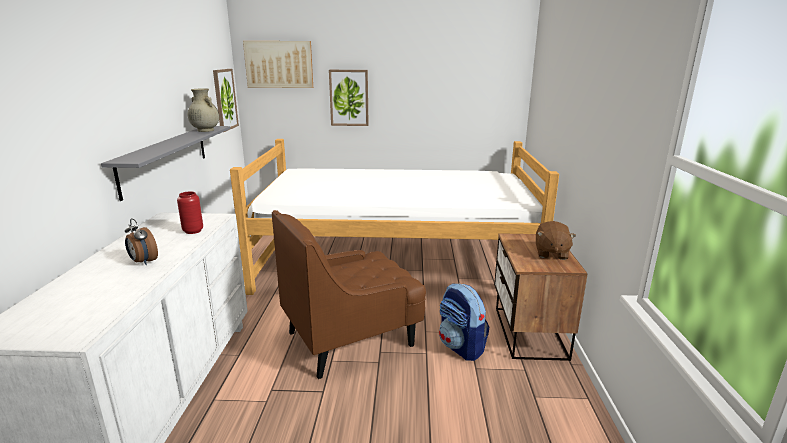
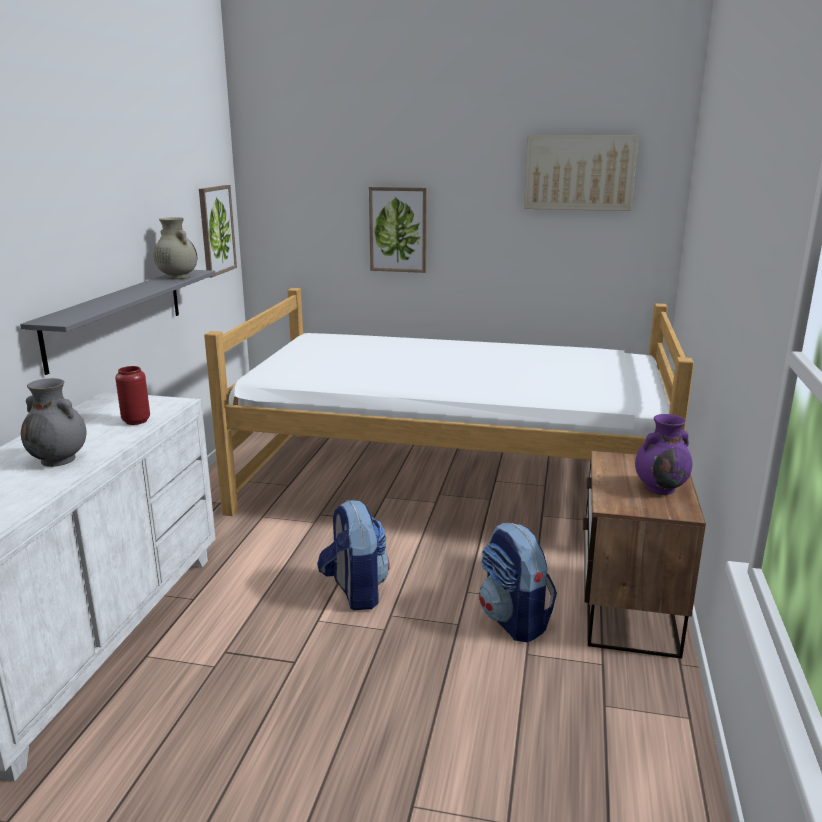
camera: 10 degrees right, 0 degrees up
alarm clock [125,218,158,265] -> grey vase [21,378,86,467]
picture [243,41,313,88] -> picture moved to [524,135,639,211]
brown armchair [272,210,426,379] -> backpack [317,500,390,610]
brown plush toy [536,221,576,260] -> purple vase [635,414,692,495]

